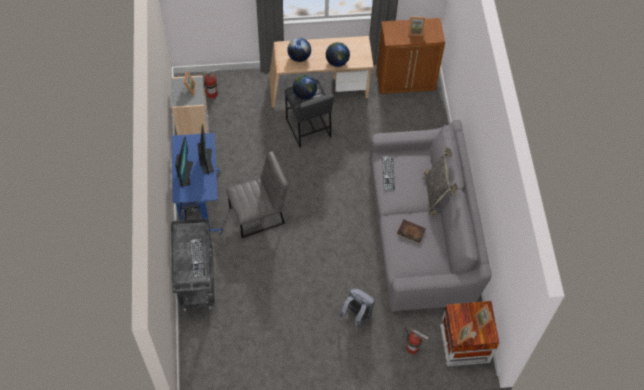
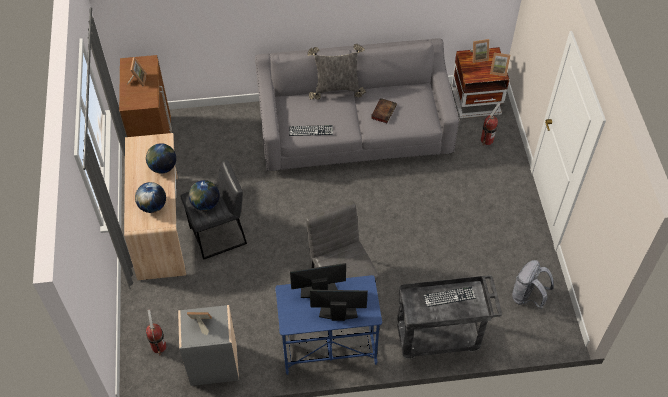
camera: 90 degrees left, 5 degrees down
grey backpack [339,288,375,330] -> grey backpack moved to [512,260,554,309]

